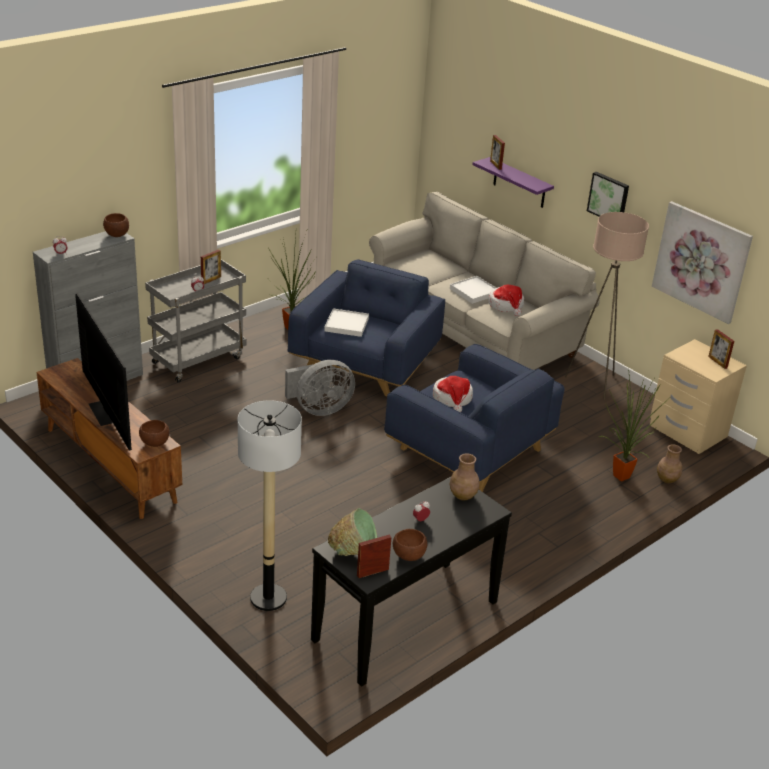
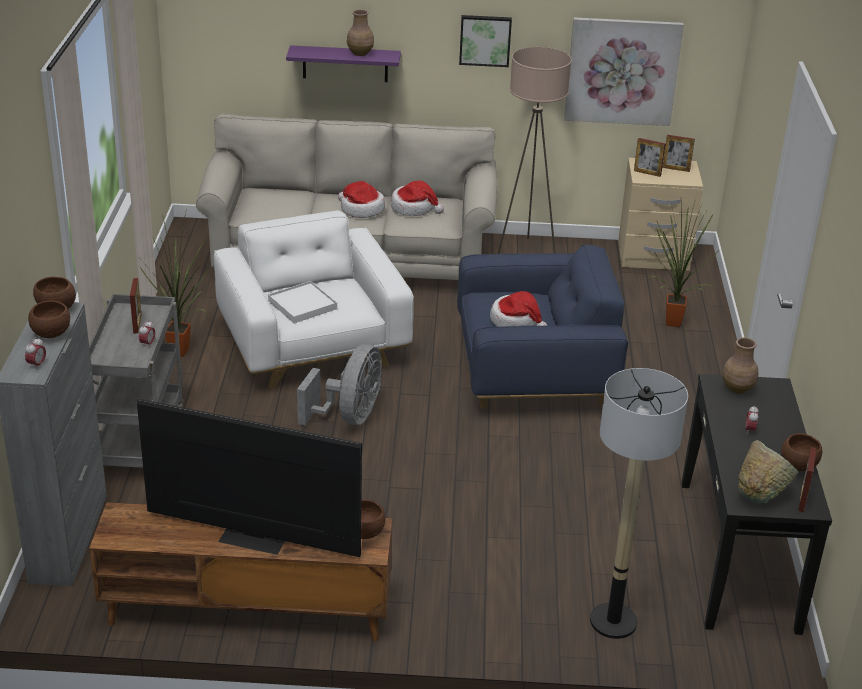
camera: 45 degrees left, 0 degrees up
blue armchair [288,259,445,396] -> white armchair [214,210,414,389]
white tray [450,276,496,304] -> hat [338,181,385,218]
picture frame [490,135,505,170] -> picture frame moved to [634,138,666,177]
brown vase [657,444,682,483] -> brown vase moved to [347,10,374,56]
none -> brown bowl [28,300,70,338]

